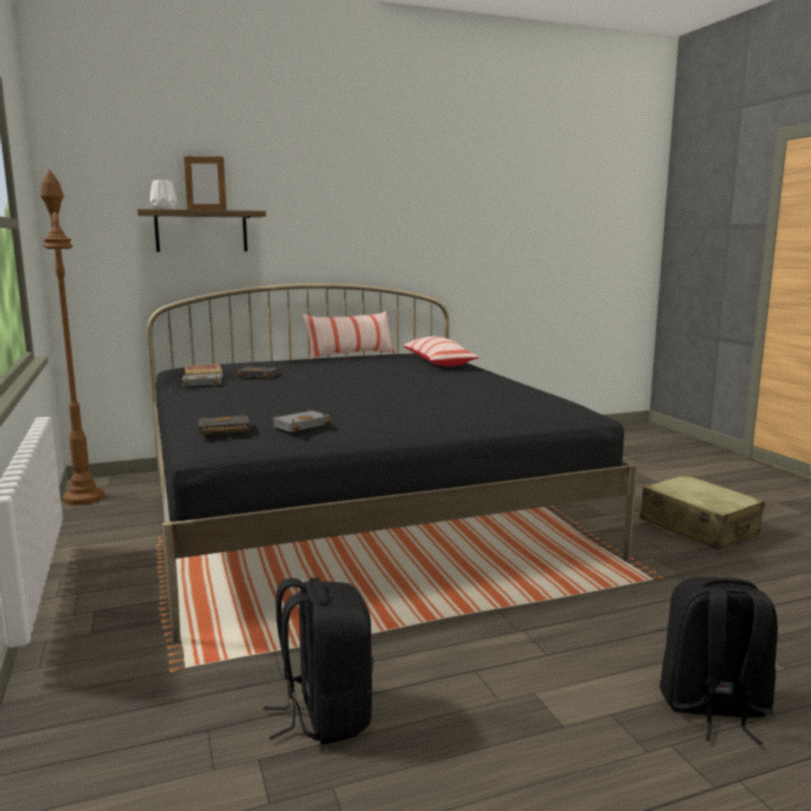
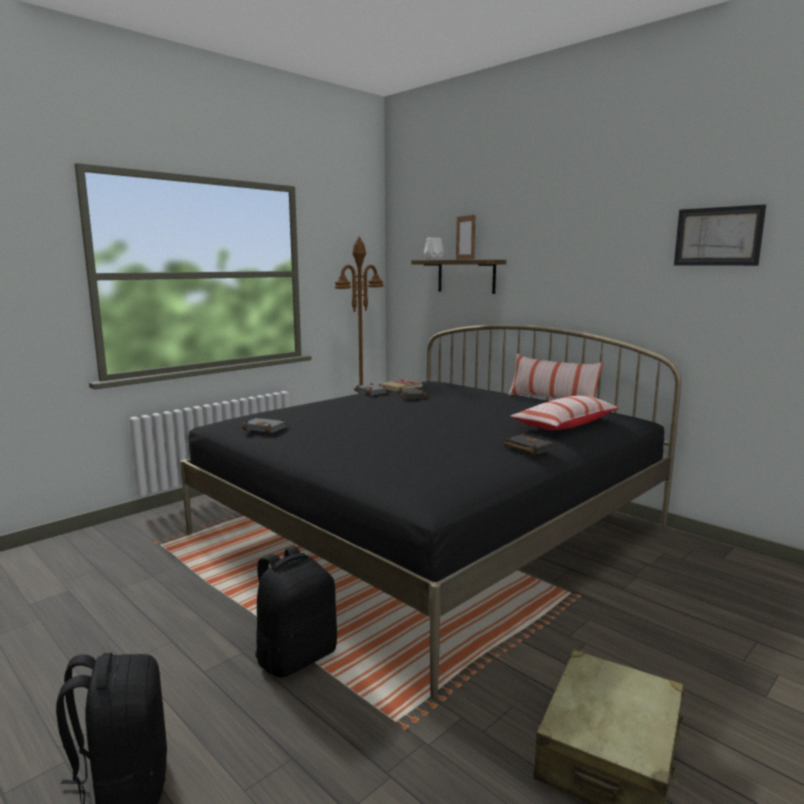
camera: 65 degrees right, 0 degrees up
black book [199,414,250,436] -> black book moved to [504,434,554,455]
black backpack [263,577,373,745] -> black backpack moved to [255,546,337,677]
none -> picture [674,204,766,266]

